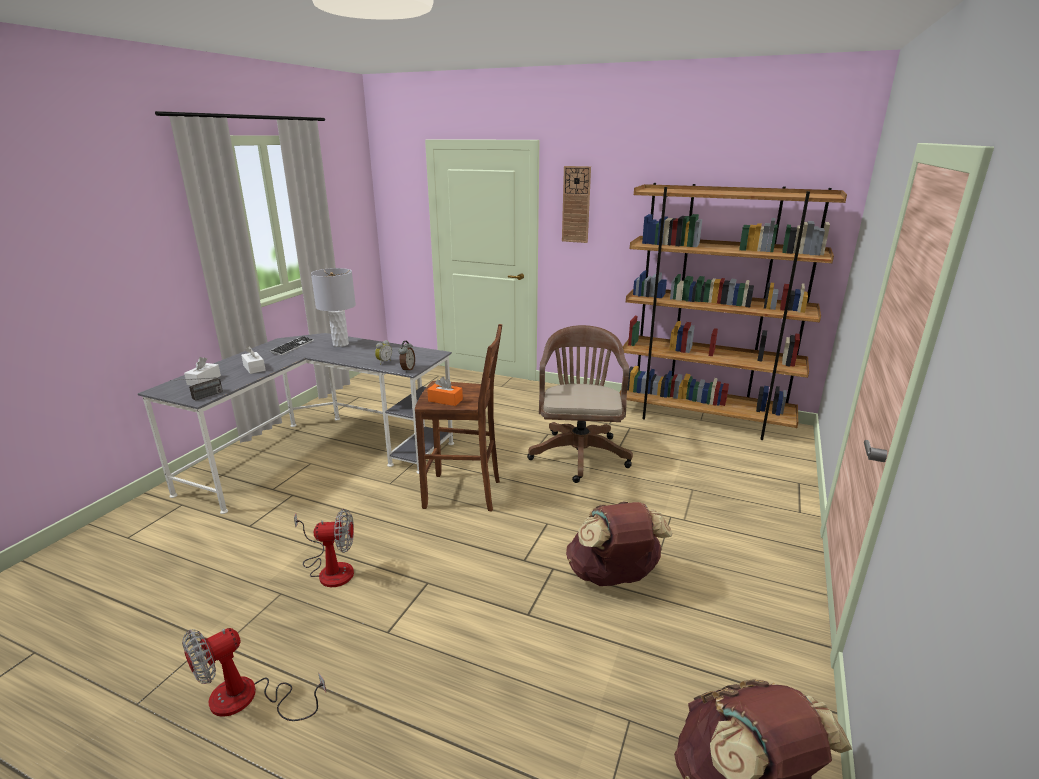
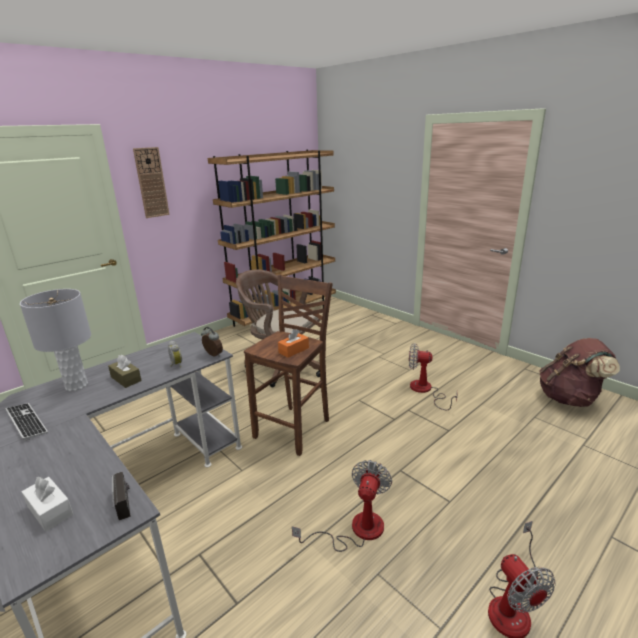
camera: 65 degrees left, 0 degrees up
white tissue box [241,346,266,374] -> none
brown backpack [566,501,672,586] -> fan [409,343,458,410]
none -> brown tissue box [108,355,142,388]

